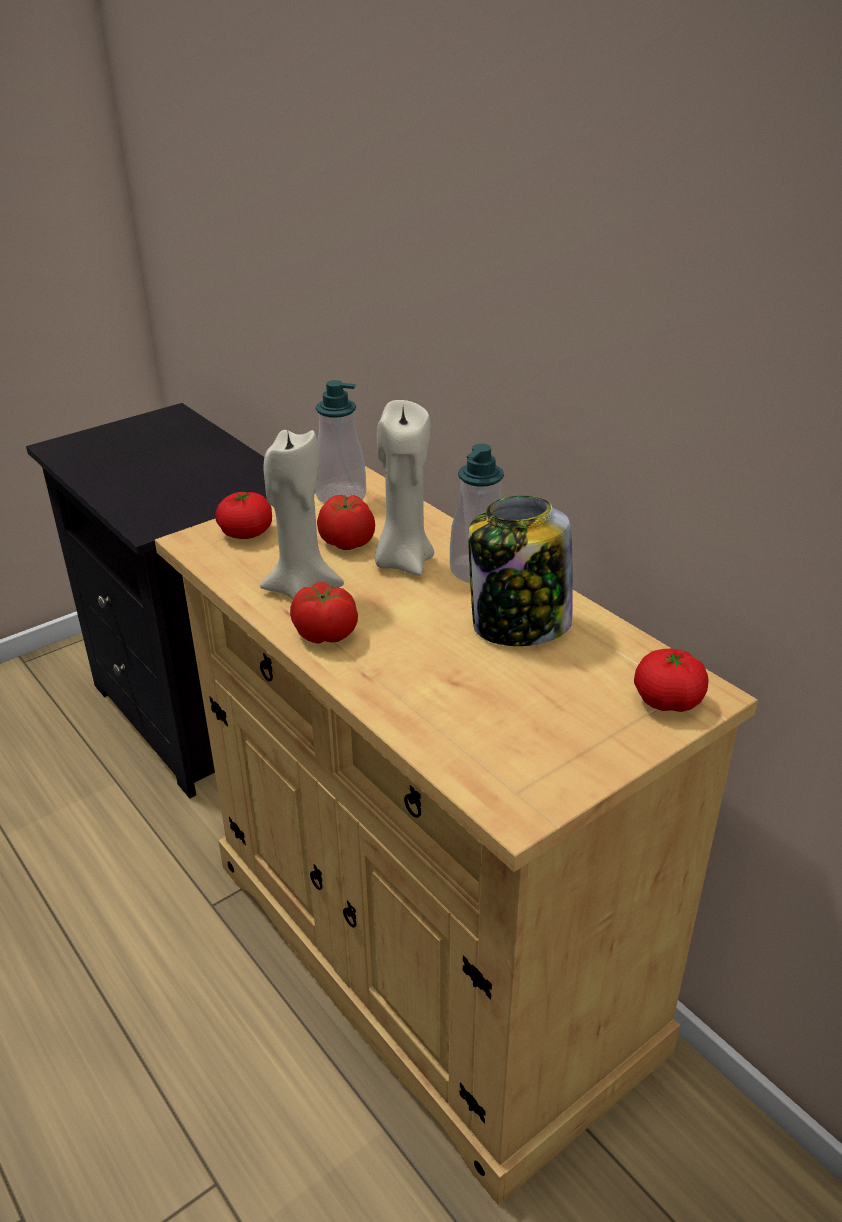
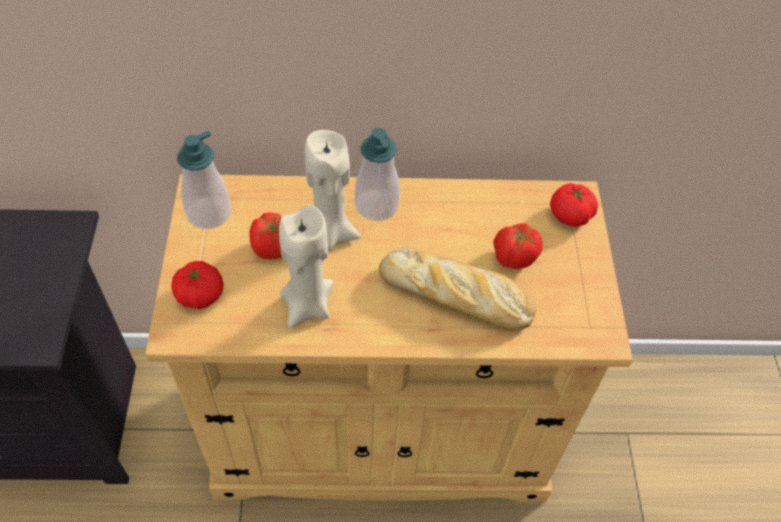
camera: 55 degrees left, 20 degrees up
tomato [290,582,358,644] -> tomato moved to [493,223,543,269]
jar [468,496,573,646] -> none
none -> bread [379,247,536,331]

